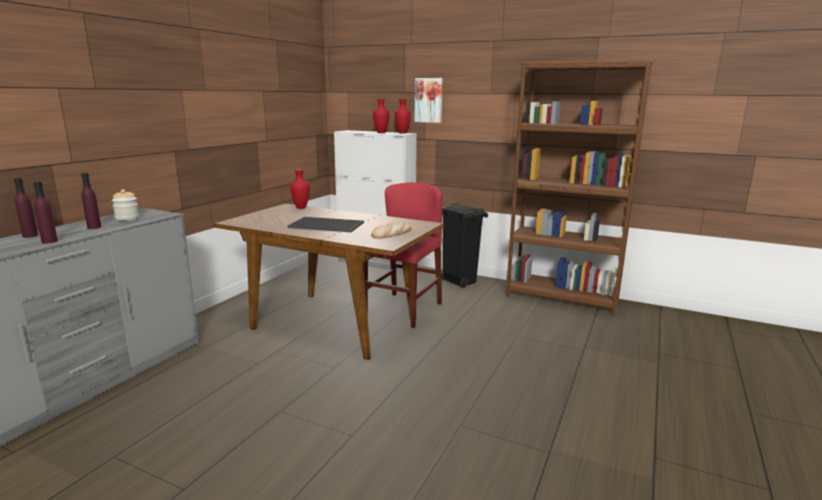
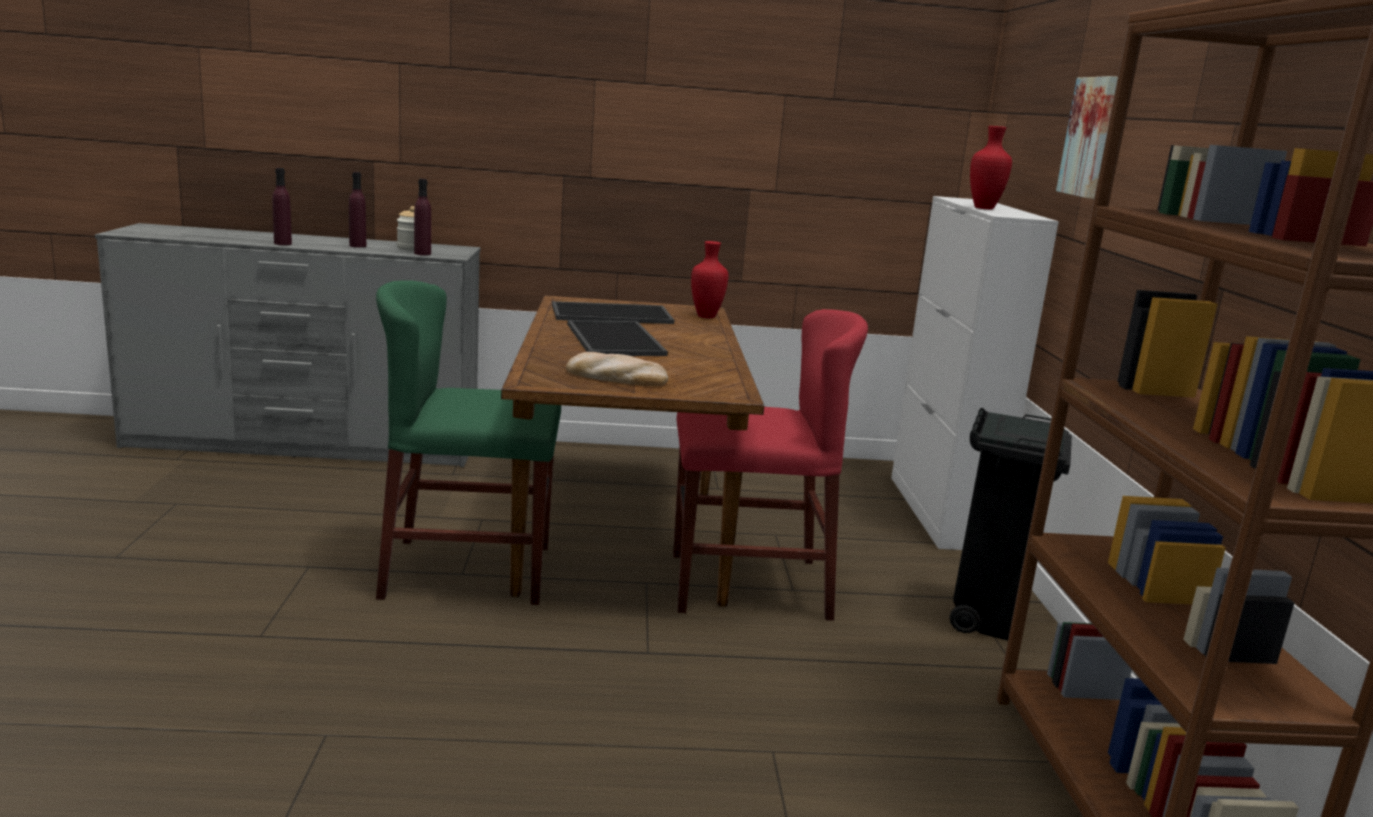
camera: 60 degrees right, 0 degrees up
purple bottle [14,178,38,238] -> purple bottle moved to [414,179,431,255]
red vase [394,99,411,134] -> none
none -> green chair [376,280,561,605]
none -> tray [552,301,674,324]

